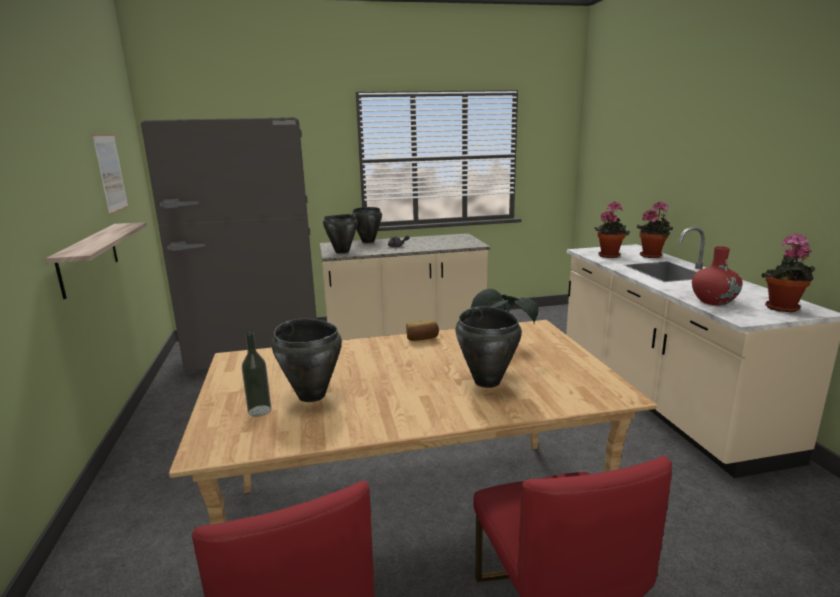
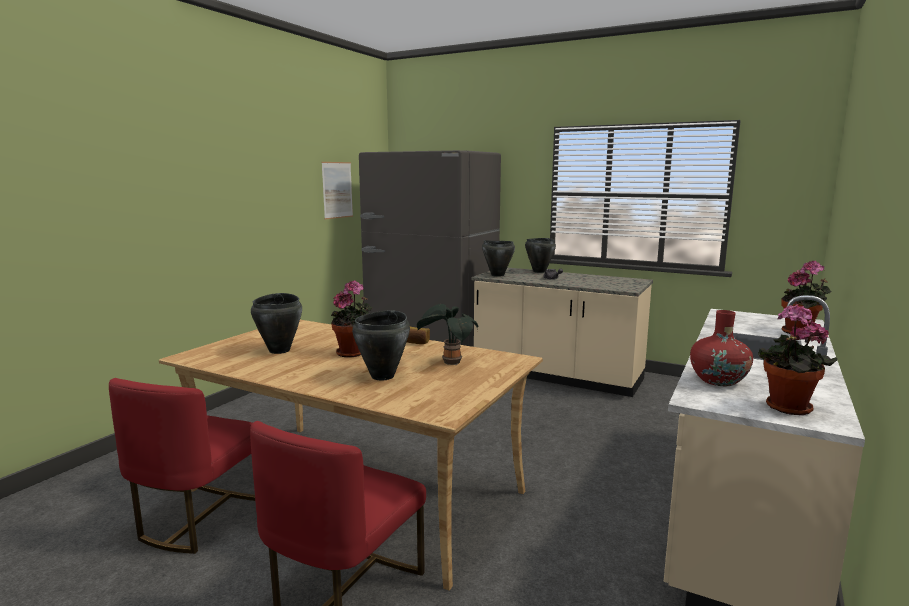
camera: 40 degrees right, 5 degrees down
shelf [45,222,147,299] -> none
bottle [242,332,271,417] -> none
potted plant [594,201,630,258] -> potted plant moved to [331,280,372,357]

